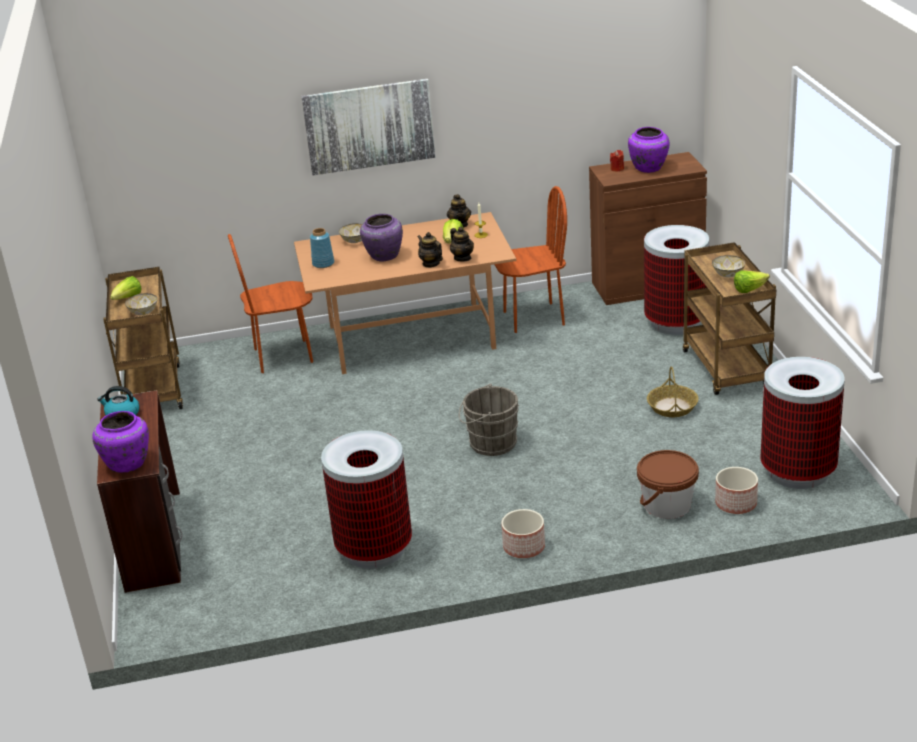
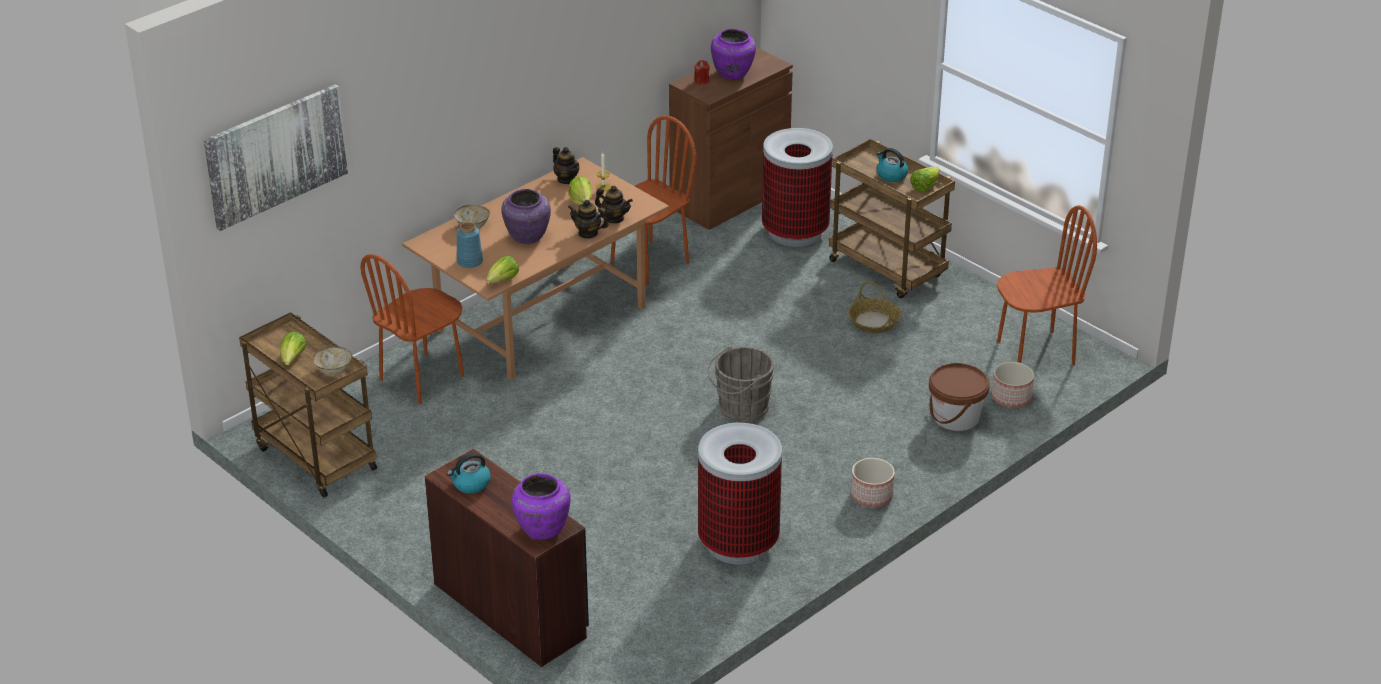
camera: 35 degrees left, 5 degrees up
picture [301,79,435,175] -> picture moved to [204,84,348,231]
bowl [712,255,745,278] -> kettle [876,148,908,182]
trash can [760,357,845,489] -> brown chair [997,205,1097,365]
none -> lettuce [486,256,519,284]

